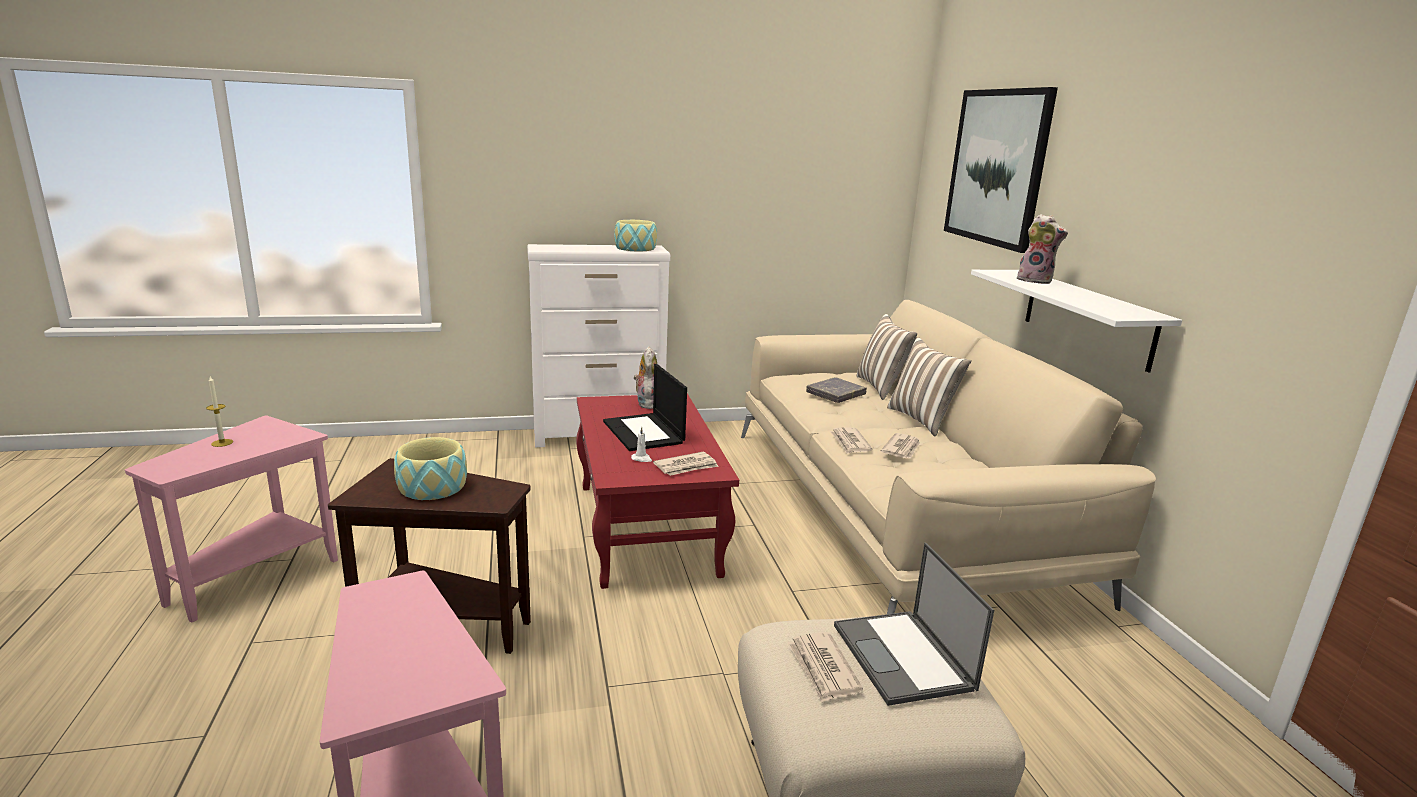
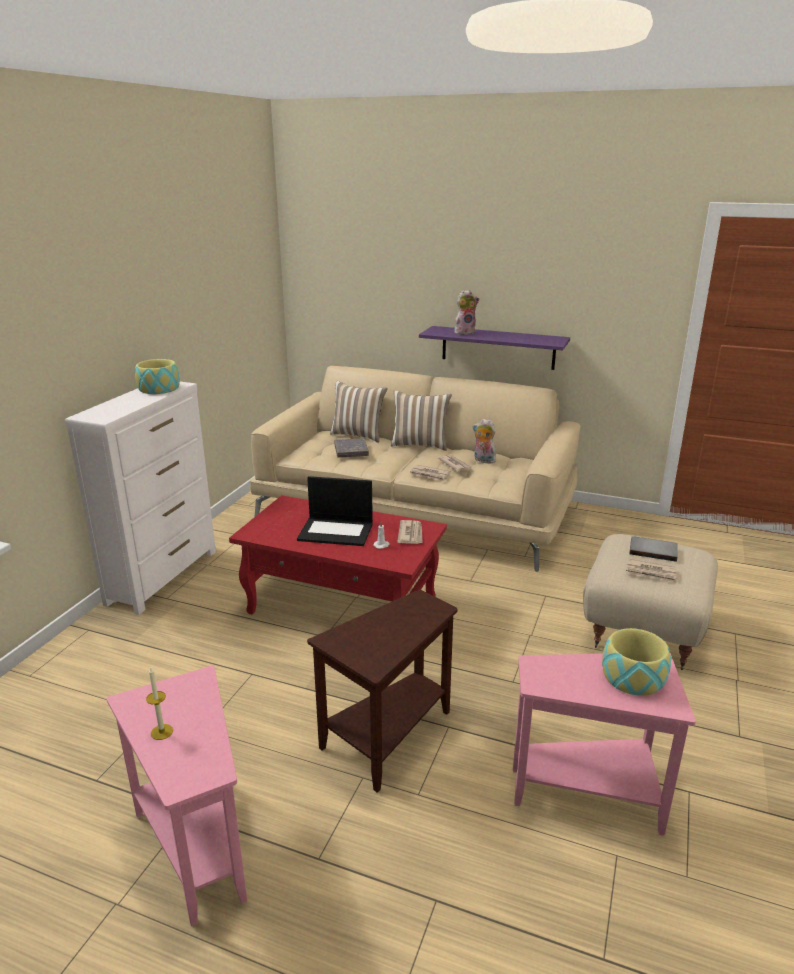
camera: 55 degrees left, 5 degrees up
bowl [394,437,467,500] -> bowl moved to [602,628,671,696]
plush toy [634,347,657,409] -> plush toy moved to [472,419,496,464]
laptop [834,543,994,706] -> grey book [629,536,678,562]
picture [944,87,1058,253] -> none
white shelf [971,270,1182,373] -> purple shelf [419,326,570,370]

